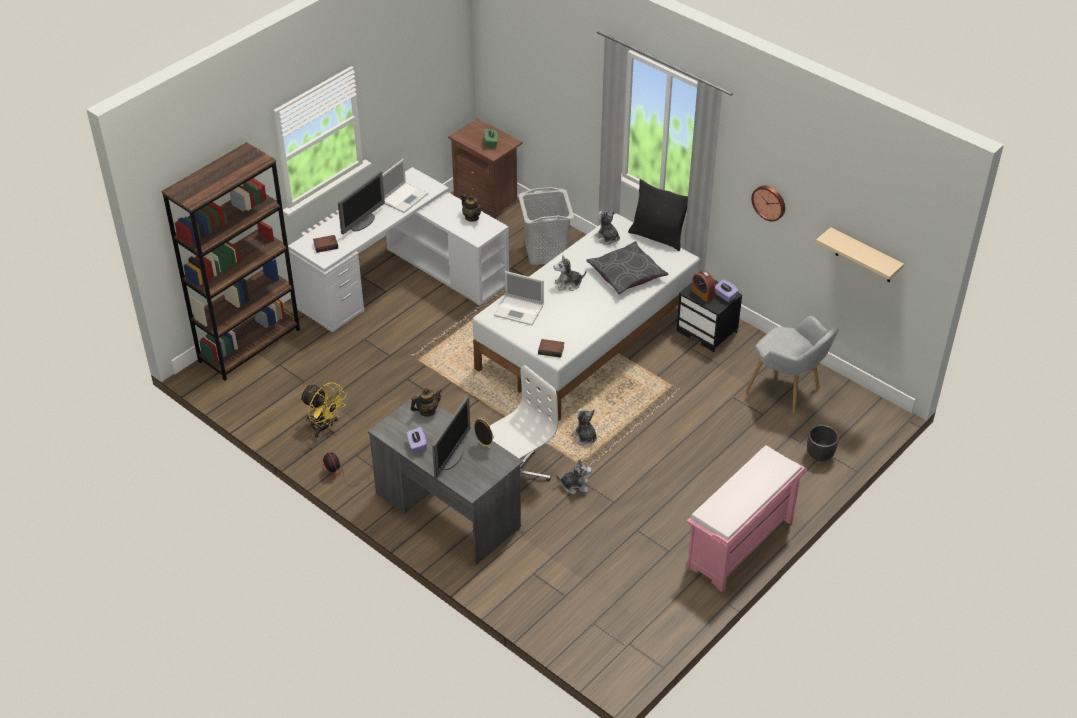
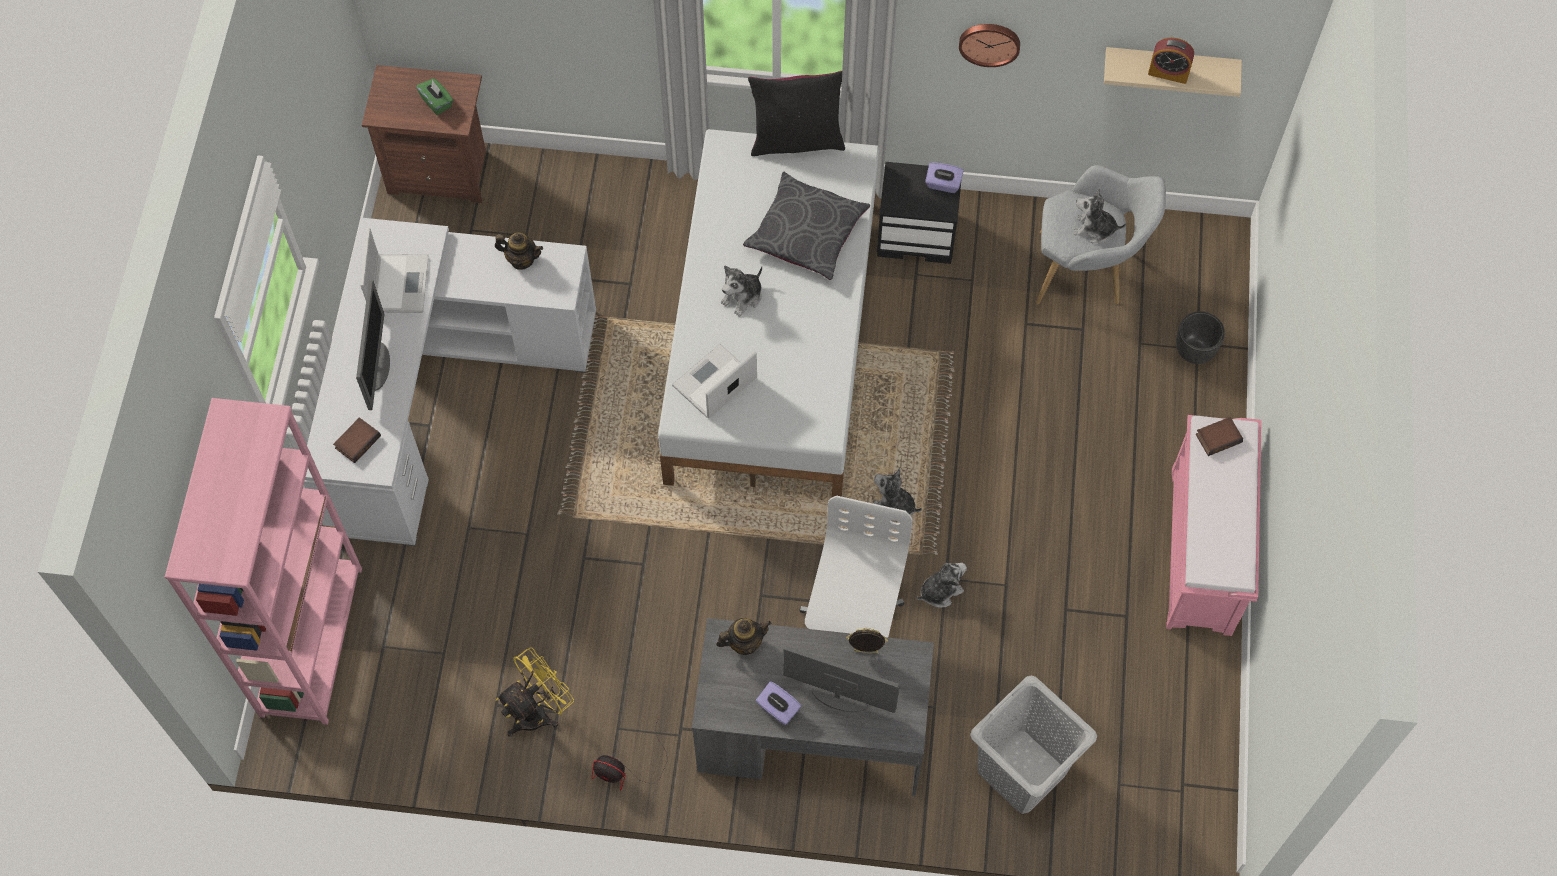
camera: 35 degrees left, 20 degrees up
brown bookcase [161,142,300,381] -> pink bookcase [165,398,362,725]
yellow fan [300,382,347,438] -> yellow fan turned 45 degrees counterclockwise [496,648,574,737]
teapot [410,388,442,417] -> teapot turned 45 degrees clockwise [716,618,771,655]
monitor [432,396,470,478] -> monitor turned 60 degrees counterclockwise [783,646,900,713]
laptop [494,271,544,325] -> laptop turned 150 degrees clockwise [672,344,757,418]
grey laundry basket [518,187,574,265] -> grey laundry basket moved to [970,675,1097,814]
book [538,339,564,358] -> book moved to [1196,417,1243,456]
plush toy [594,210,620,245] -> plush toy moved to [1074,188,1126,243]
alarm clock [691,270,715,302] -> alarm clock moved to [1148,38,1194,84]

